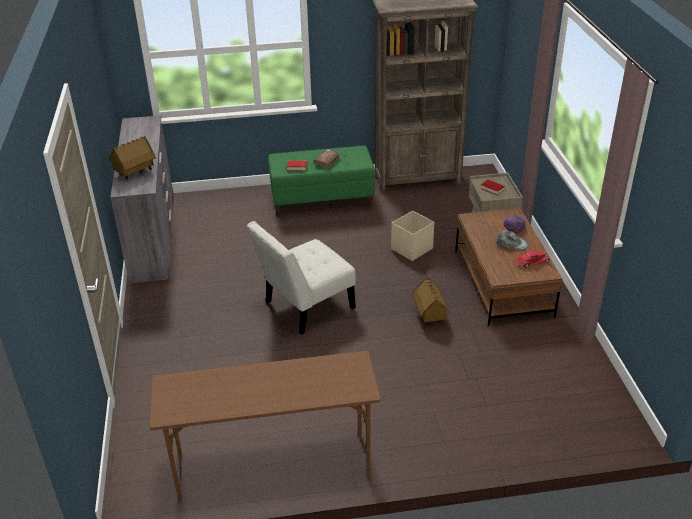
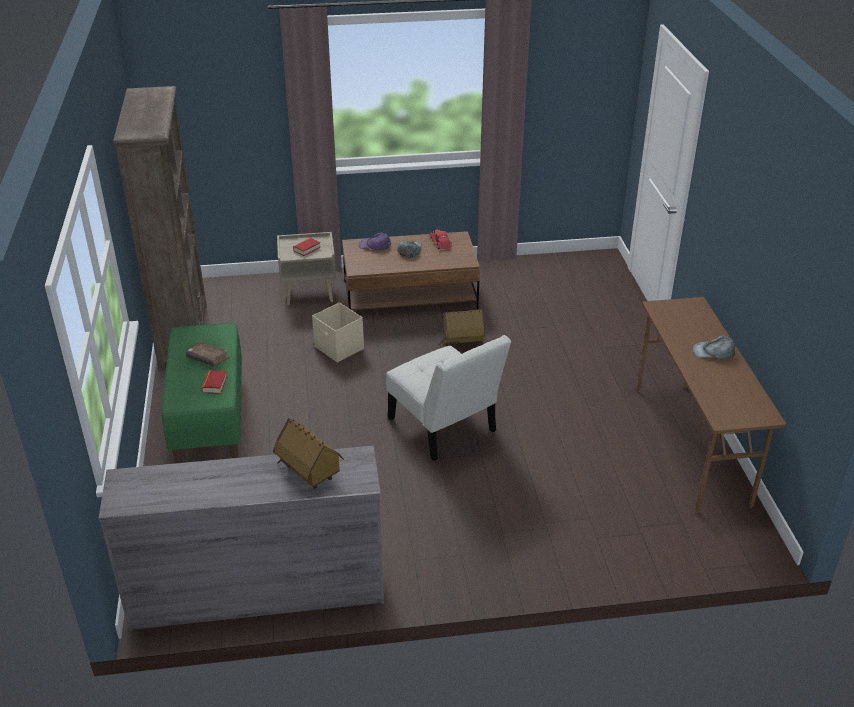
camera: 90 degrees left, 0 degrees up
none -> grey cap [693,335,735,359]

